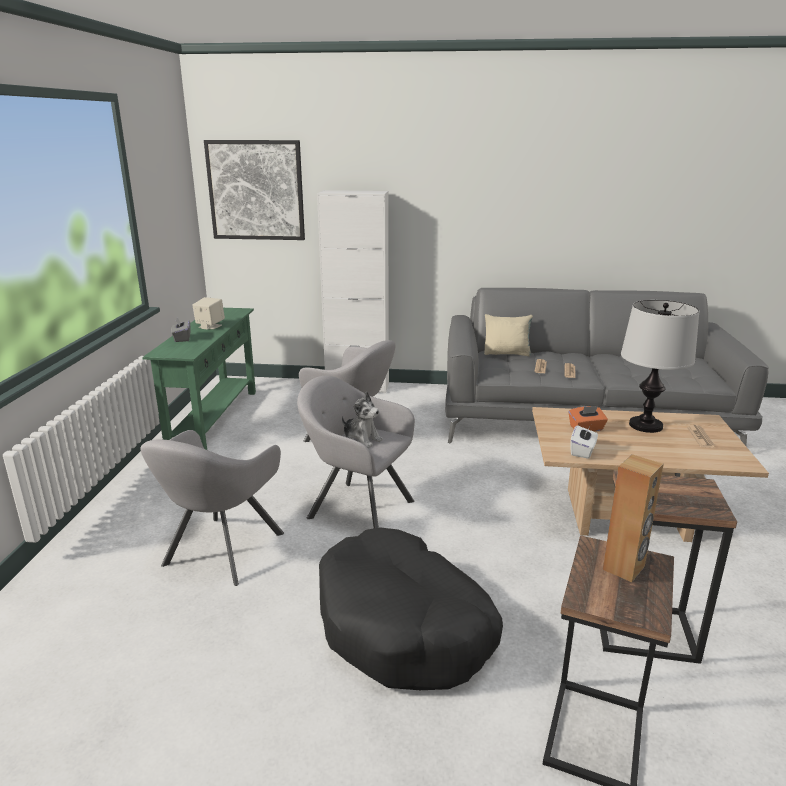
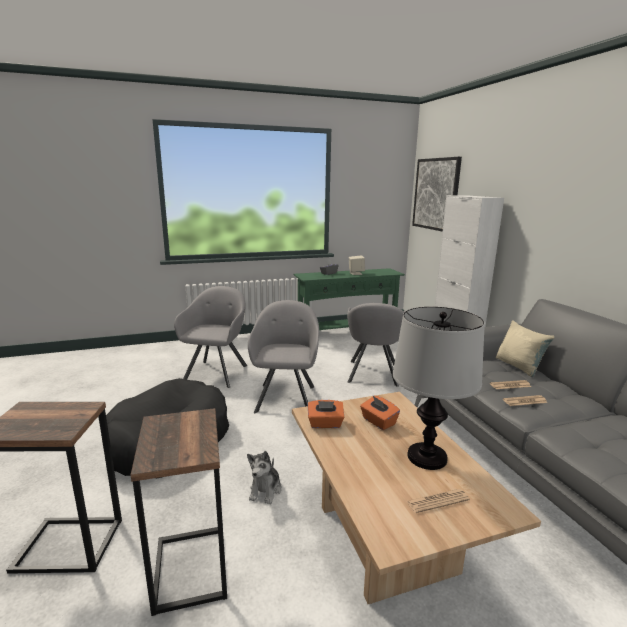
camera: 65 degrees right, 5 degrees down
grey armchair [140,430,284,586] -> grey armchair turned 105 degrees clockwise [174,286,247,388]
plush toy [342,392,383,448] -> plush toy moved to [247,451,282,504]
white tissue box [570,425,598,459] -> orange tissue box [308,400,344,428]
brown speaker [603,454,664,582] -> none

